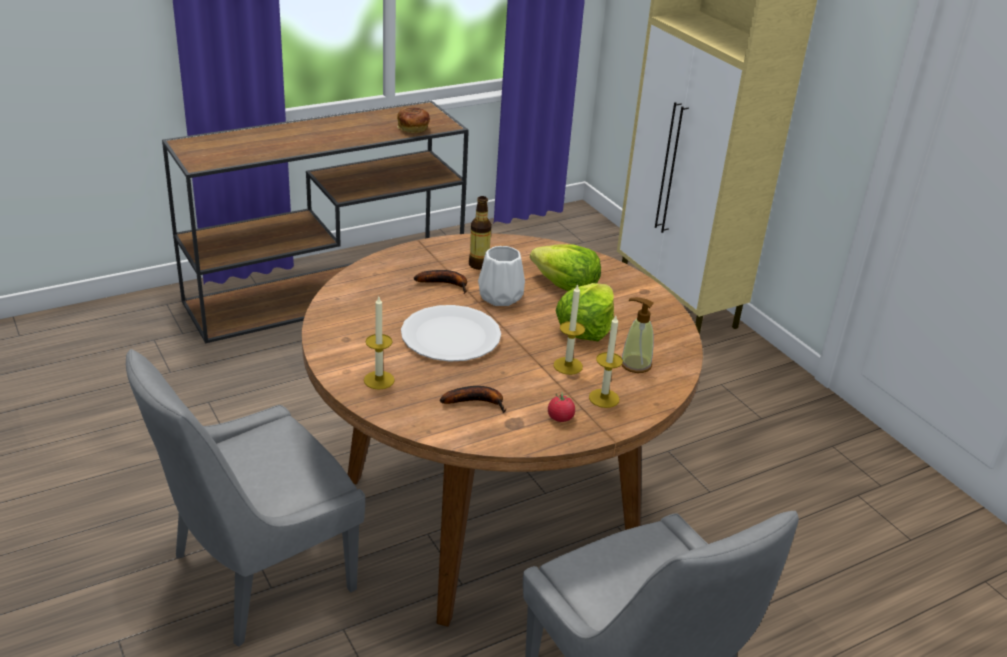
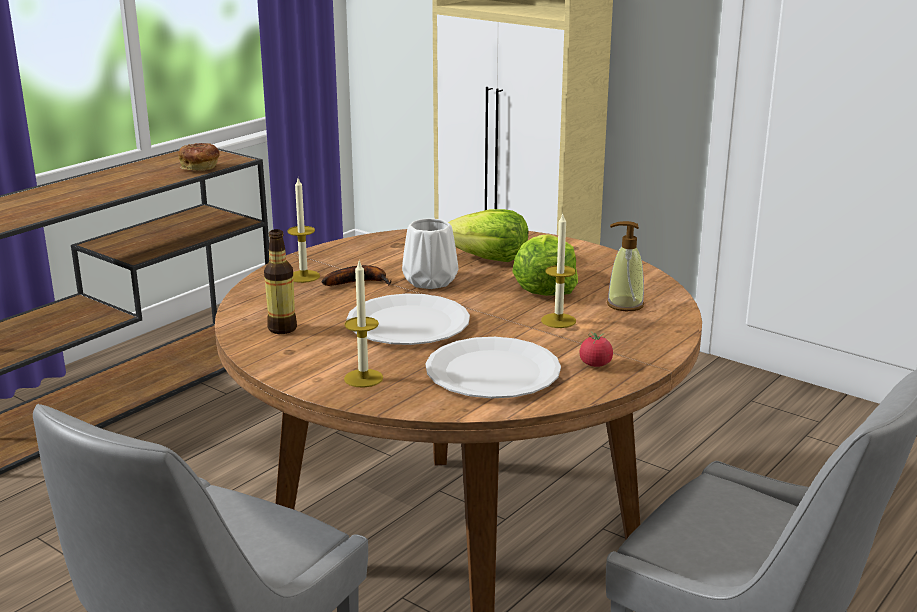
camera: 20 degrees left, 10 degrees down
banana [440,386,506,413] -> white plate [426,337,561,398]
bottle [469,196,492,270] -> bottle moved to [264,229,297,334]
candle [589,316,623,408] -> candle moved to [287,178,320,283]

